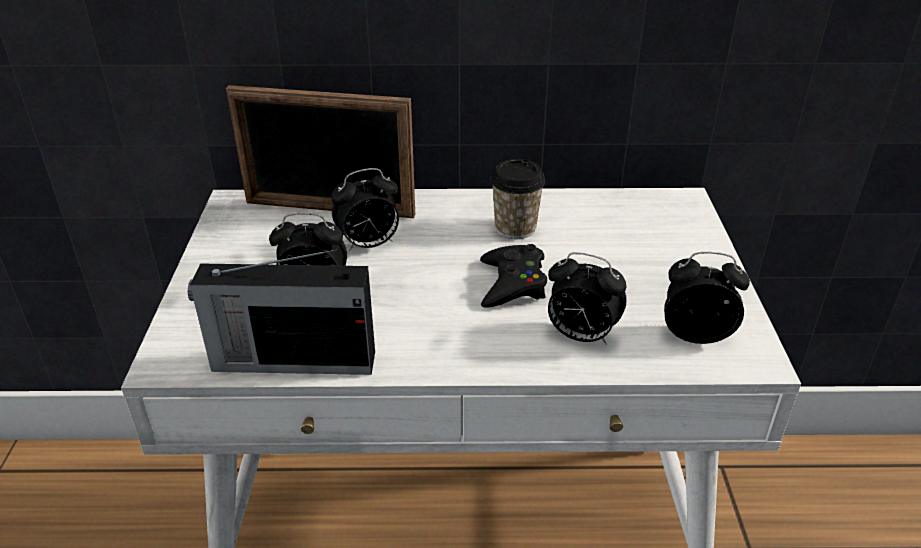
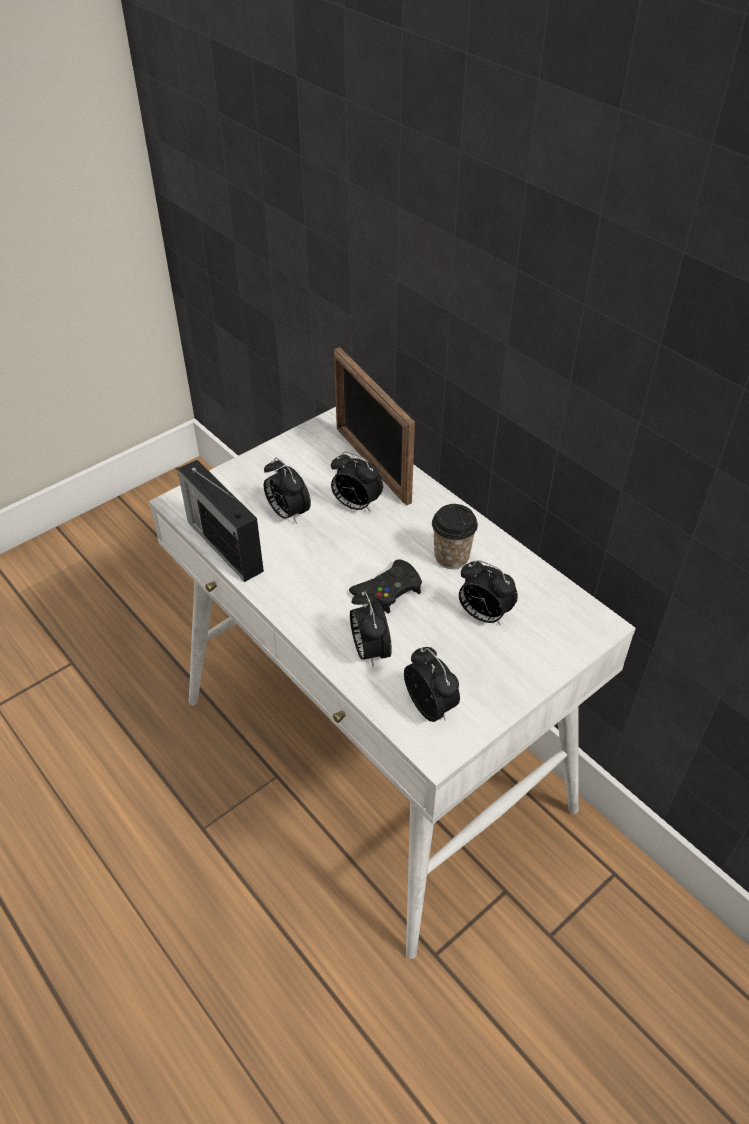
camera: 50 degrees right, 10 degrees up
none -> alarm clock [459,560,518,625]

